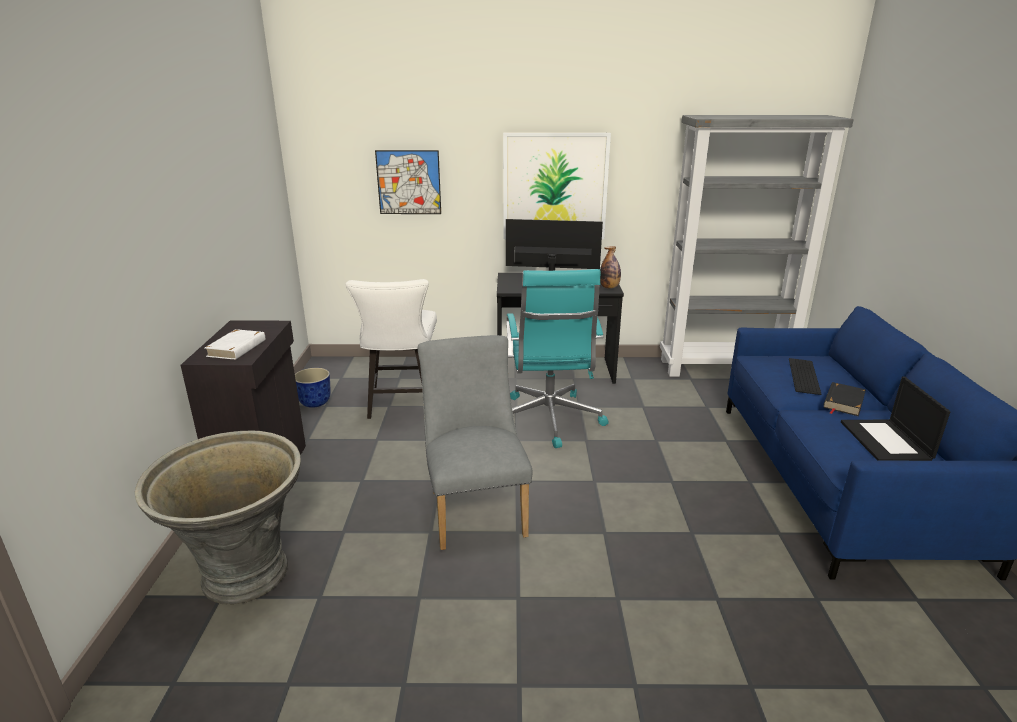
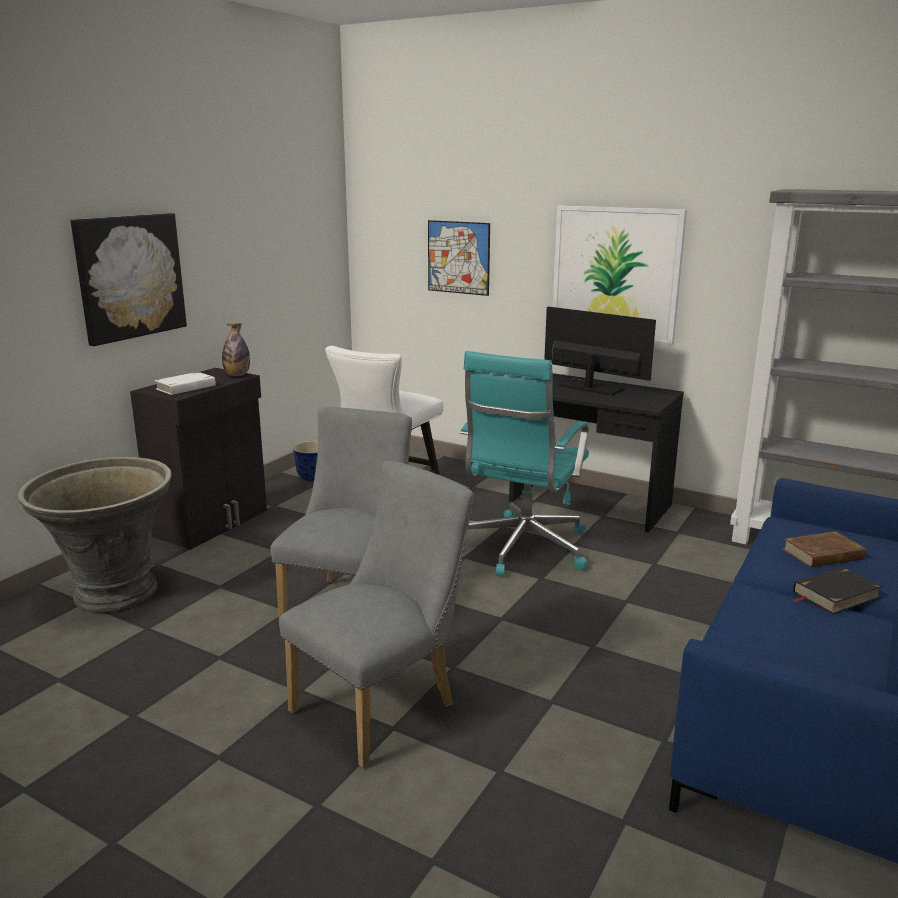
camera: 30 degrees right, 5 degrees down
bottle [600,246,621,289] -> bottle moved to [222,323,250,376]
keyboard [789,358,821,395] -> brown book [783,531,867,568]
laptop [841,376,950,461] -> none
none -> picture [71,213,187,346]
none -> grey chair [279,461,474,768]

